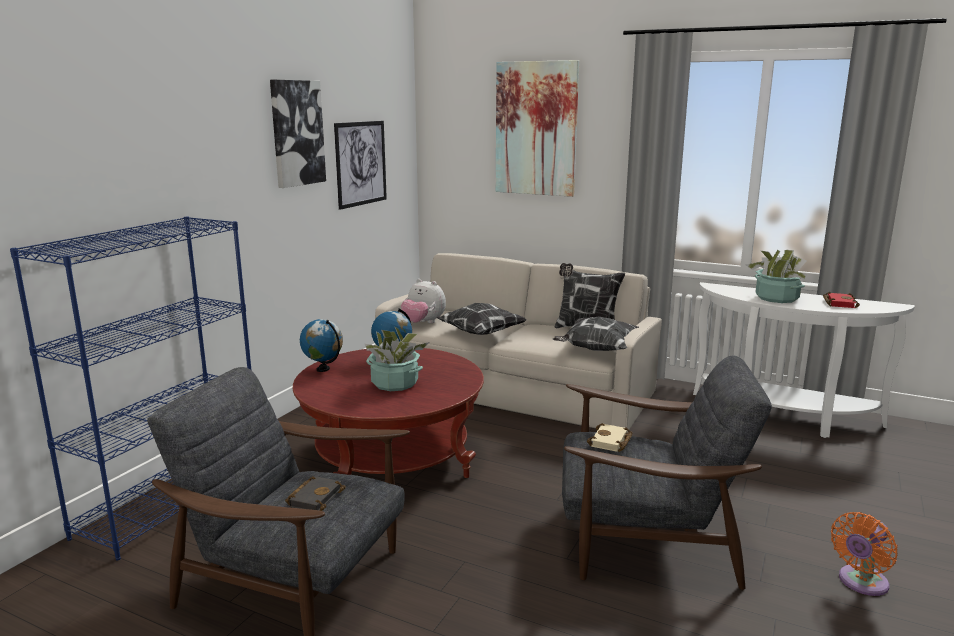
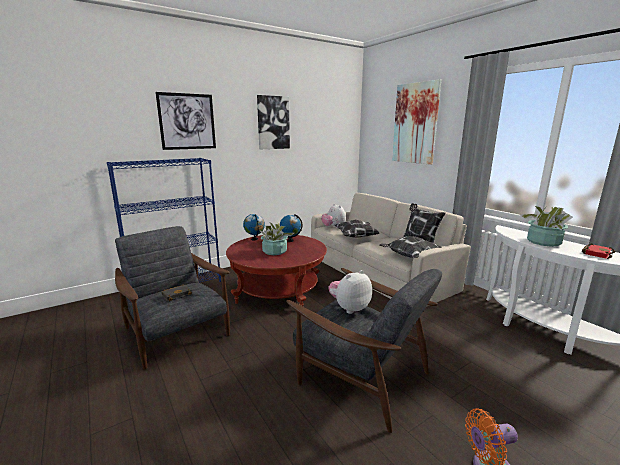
camera: 30 degrees right, 0 degrees up
picture [334,121,387,210] -> picture moved to [155,92,216,150]
beige book [587,423,632,452] -> plush toy [328,270,372,314]

